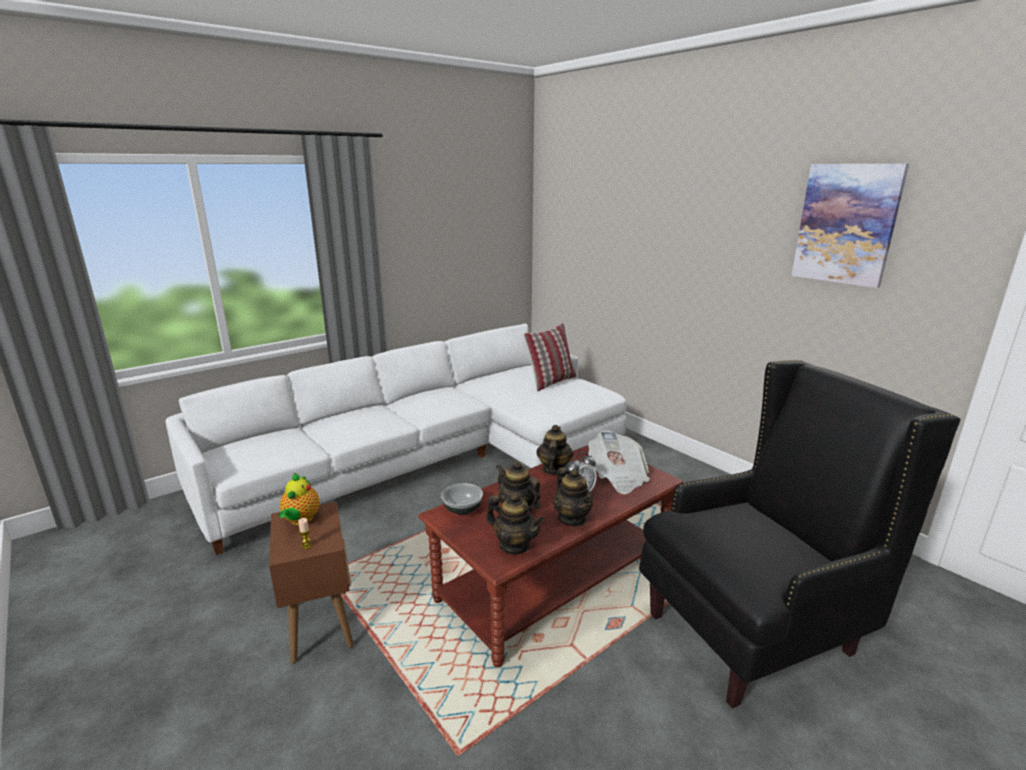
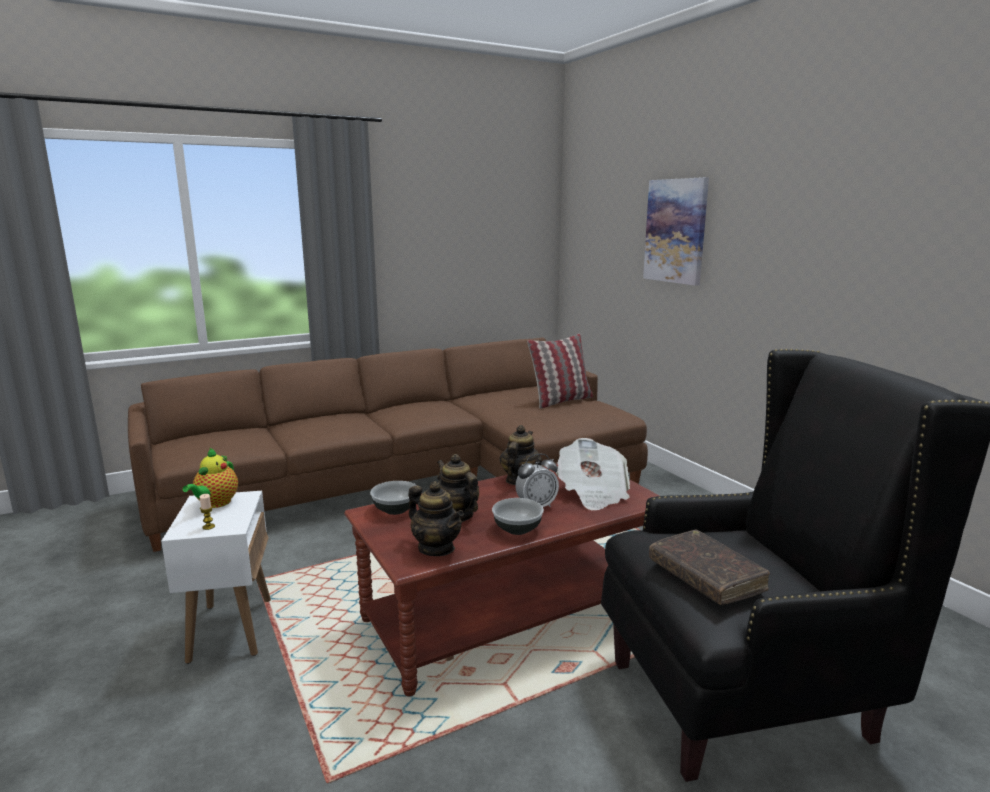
camera: 10 degrees right, 5 degrees down
white sofa [165,324,627,555] -> brown sofa [128,337,648,552]
brown side table [269,502,354,663] -> white side table [161,491,271,664]
teapot [553,467,593,526] -> bowl [492,498,544,535]
picture [791,164,909,288] -> picture moved to [643,177,709,286]
none -> brown book [649,530,770,605]

